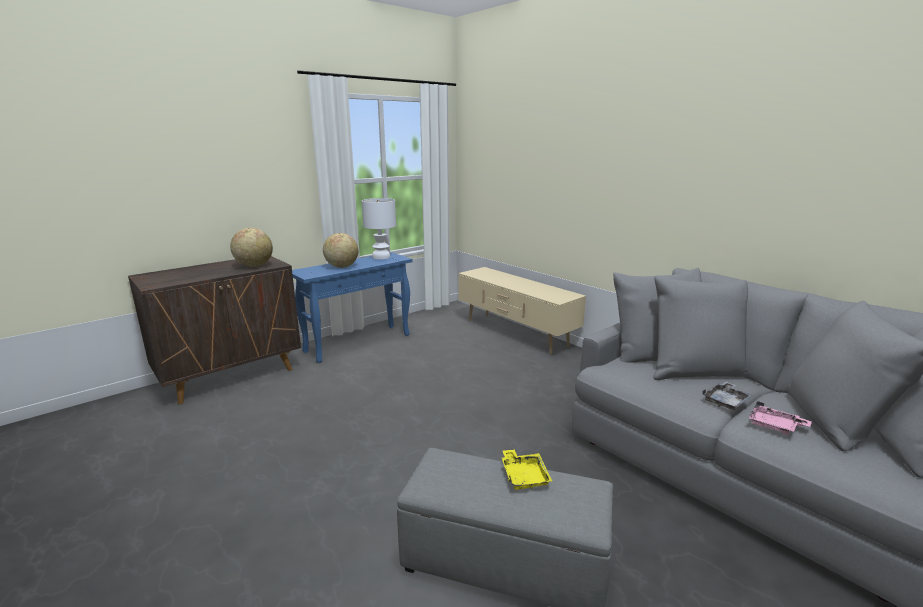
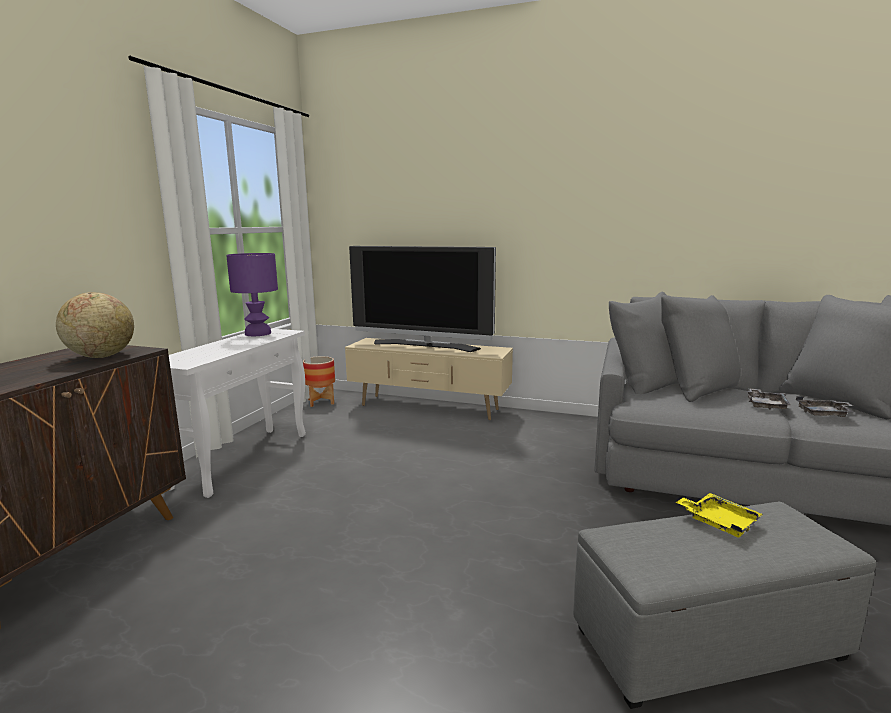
camera: 30 degrees left, 5 degrees down
blue console table [292,252,413,363] -> white console table [169,329,306,498]
globe [323,233,358,268] -> none
white table lamp [362,198,396,259] -> purple table lamp [226,253,278,336]
pink tray [748,401,812,434] -> grey tray [796,396,854,417]
none -> planter [303,356,335,407]
none -> television [349,246,496,352]

